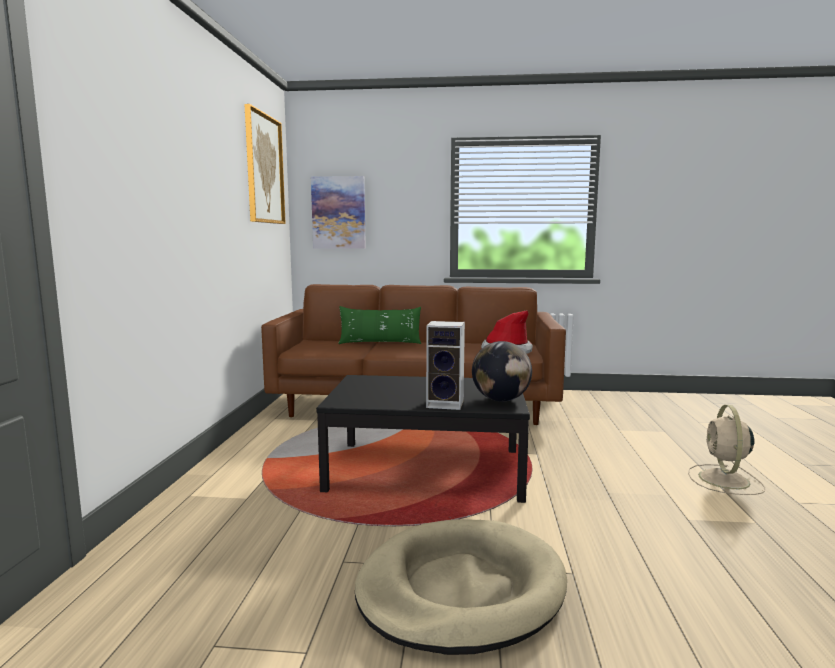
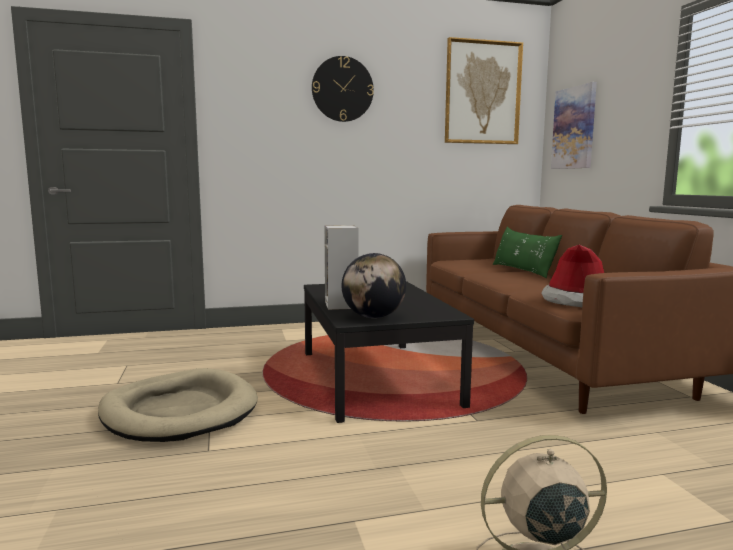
camera: 70 degrees right, 0 degrees up
none -> wall clock [312,56,374,122]

